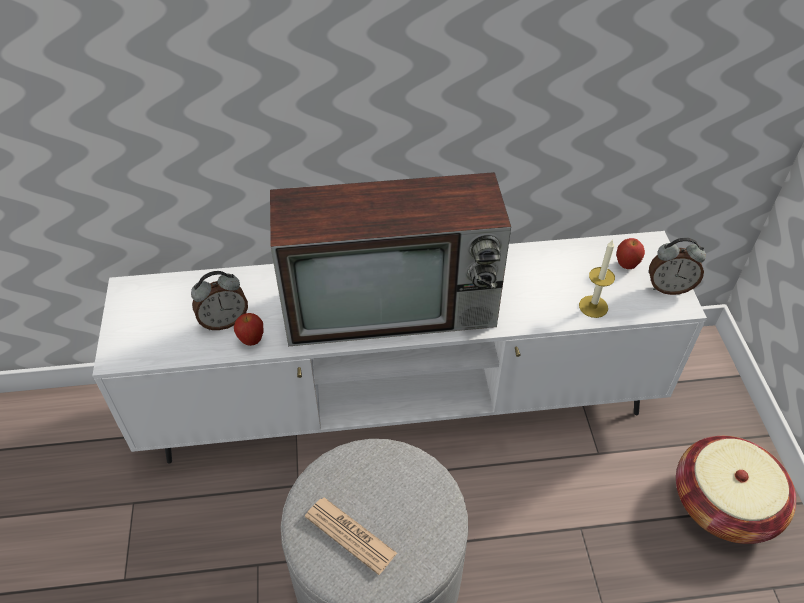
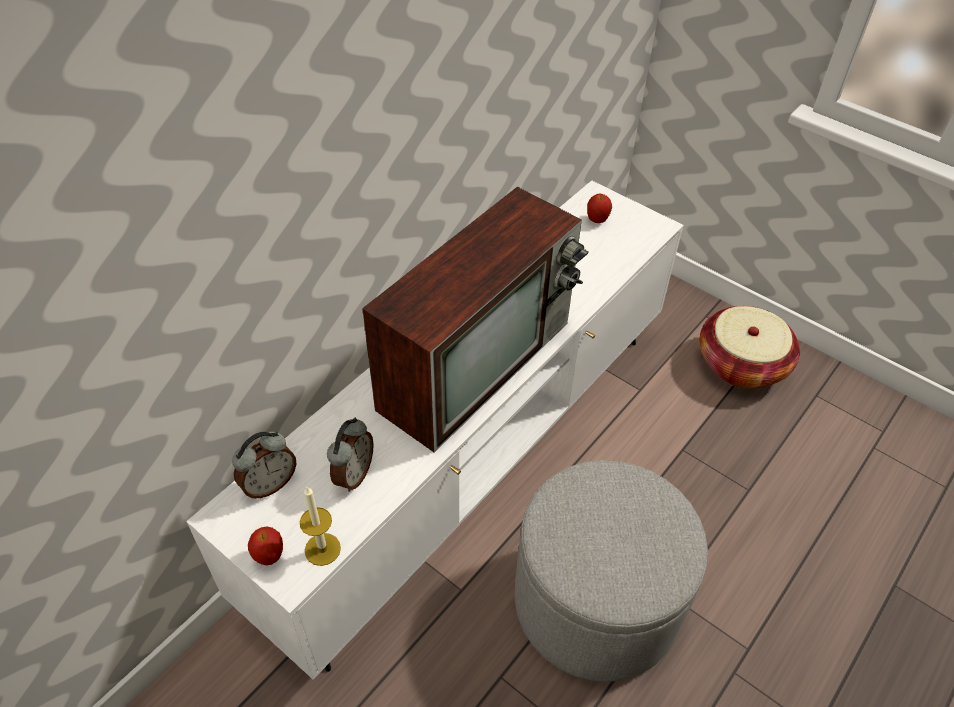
camera: 45 degrees left, 0 degrees up
apple [234,313,264,346] -> apple moved to [248,526,283,565]
newspaper [305,497,397,575] -> none
candle [579,239,615,318] -> candle moved to [300,487,341,566]
alarm clock [649,238,706,295] -> alarm clock moved to [232,431,296,499]

